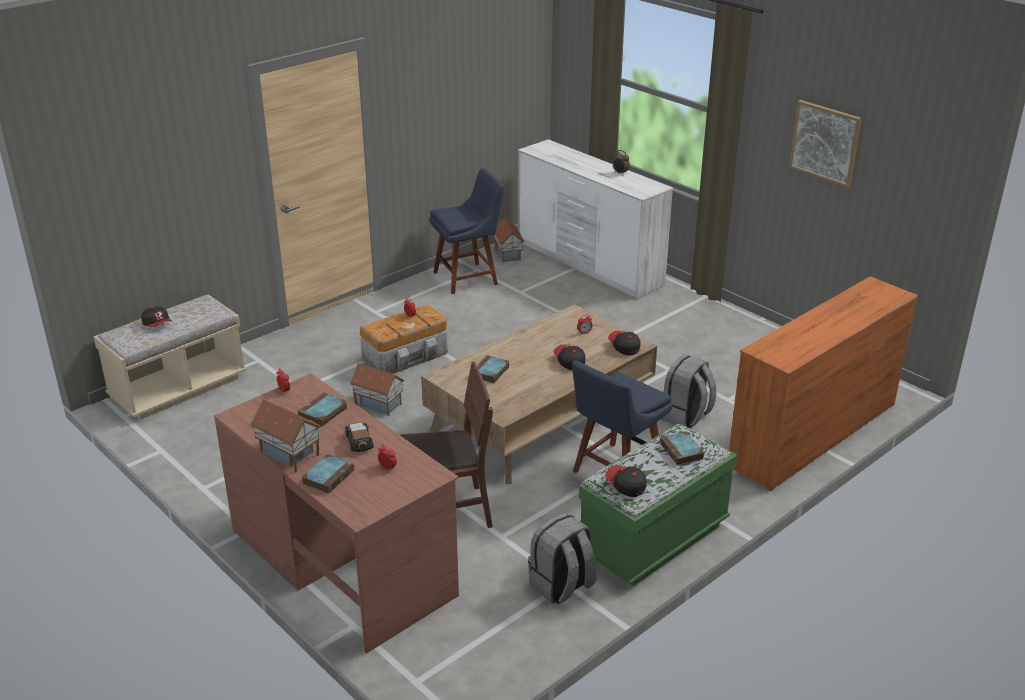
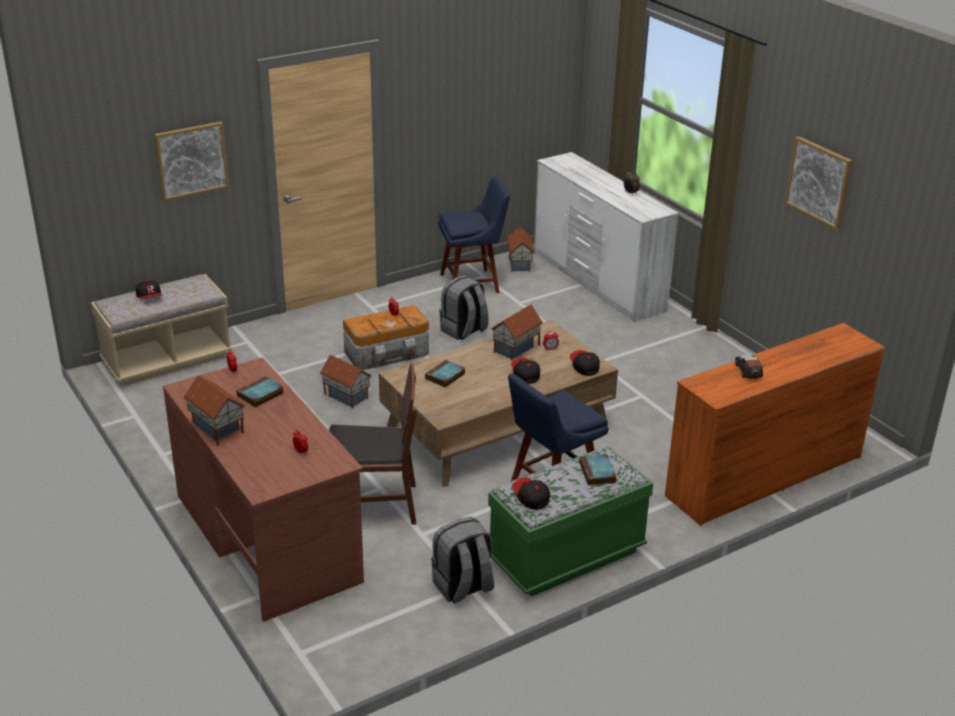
camera: 10 degrees right, 0 degrees up
book [302,454,354,494] -> none
toy car [345,423,374,452] -> toy car moved to [735,355,763,378]
grey backpack [661,354,716,428] -> grey backpack moved to [439,276,488,340]
none -> picture [154,122,229,201]
none -> toy house [491,305,543,360]

